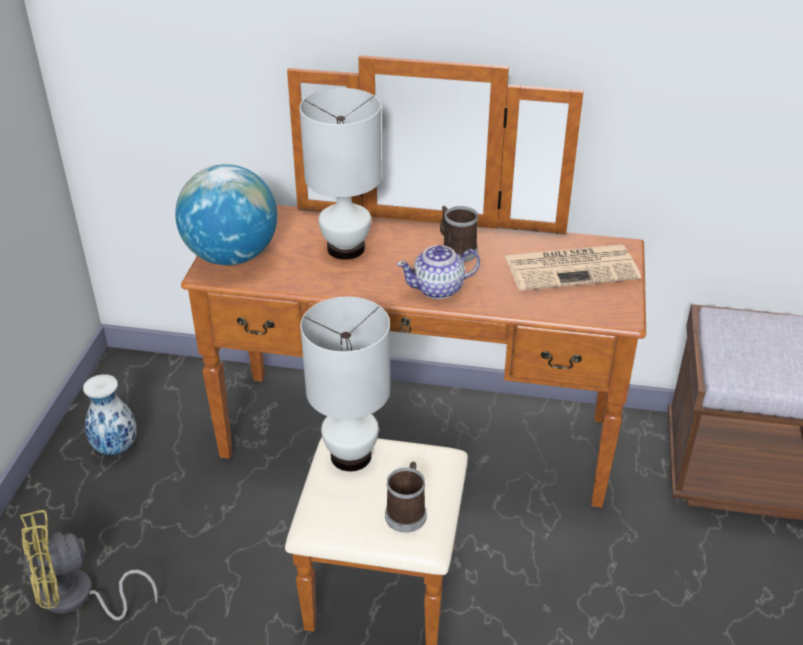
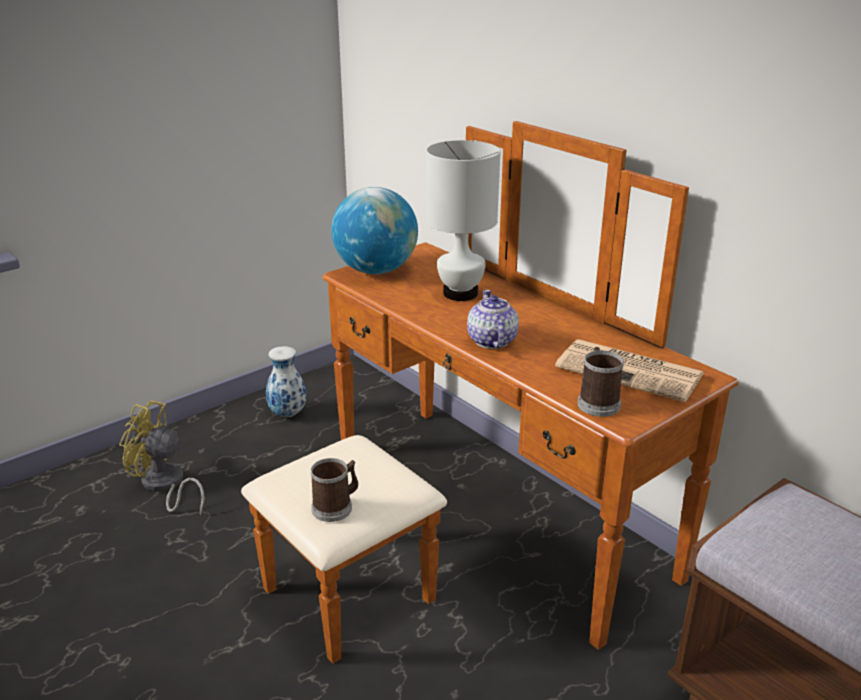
camera: 40 degrees right, 10 degrees down
white table lamp [300,297,390,471] -> none
teapot [397,245,480,299] -> teapot turned 60 degrees clockwise [467,290,519,349]
mug [440,206,479,262] -> mug moved to [577,347,624,417]

